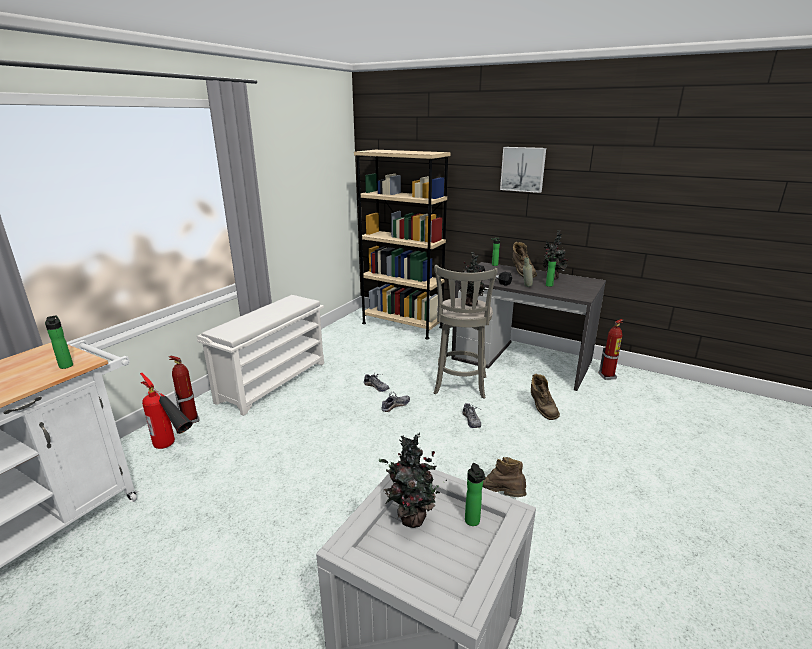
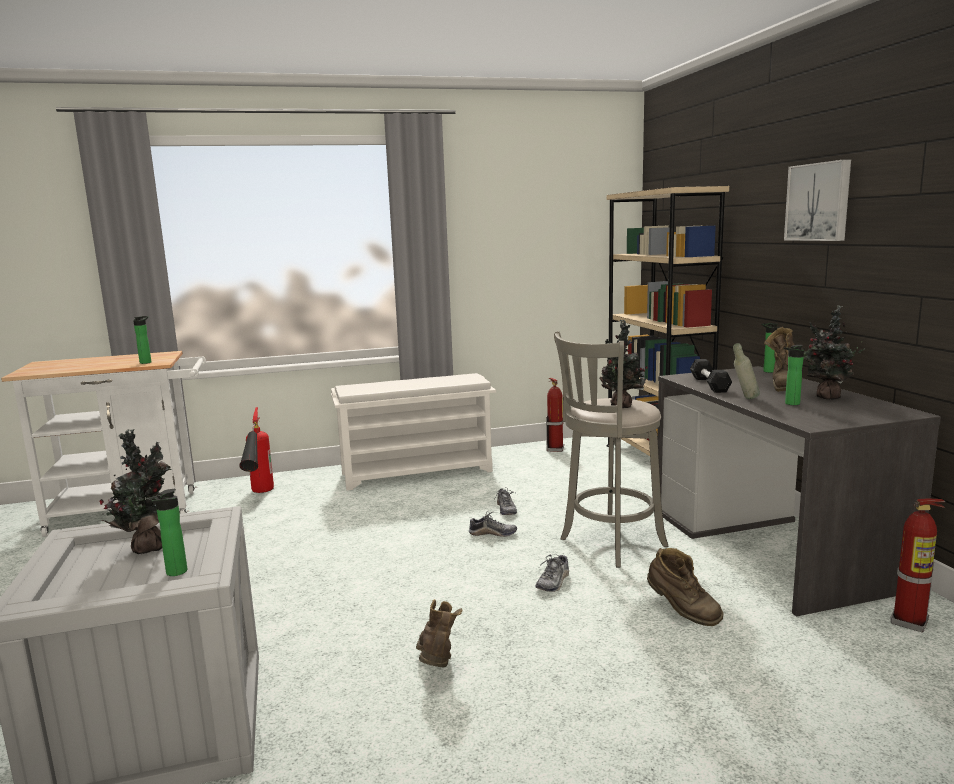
camera: 45 degrees right, 10 degrees down
fire extinguisher [169,356,199,423] -> fire extinguisher moved to [546,378,564,452]
brown boot [531,374,560,420] -> brown boot turned 75 degrees counterclockwise [647,548,723,626]

